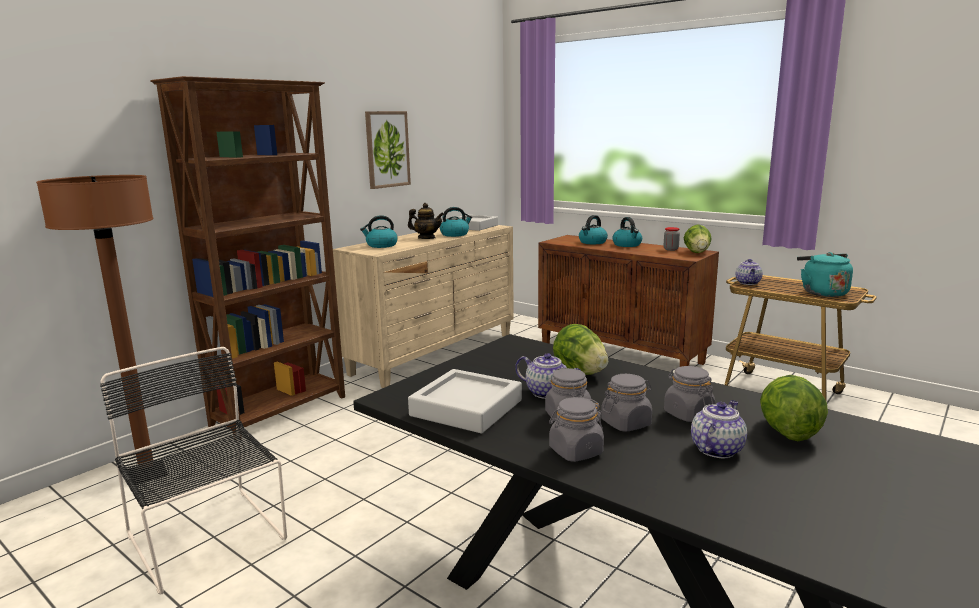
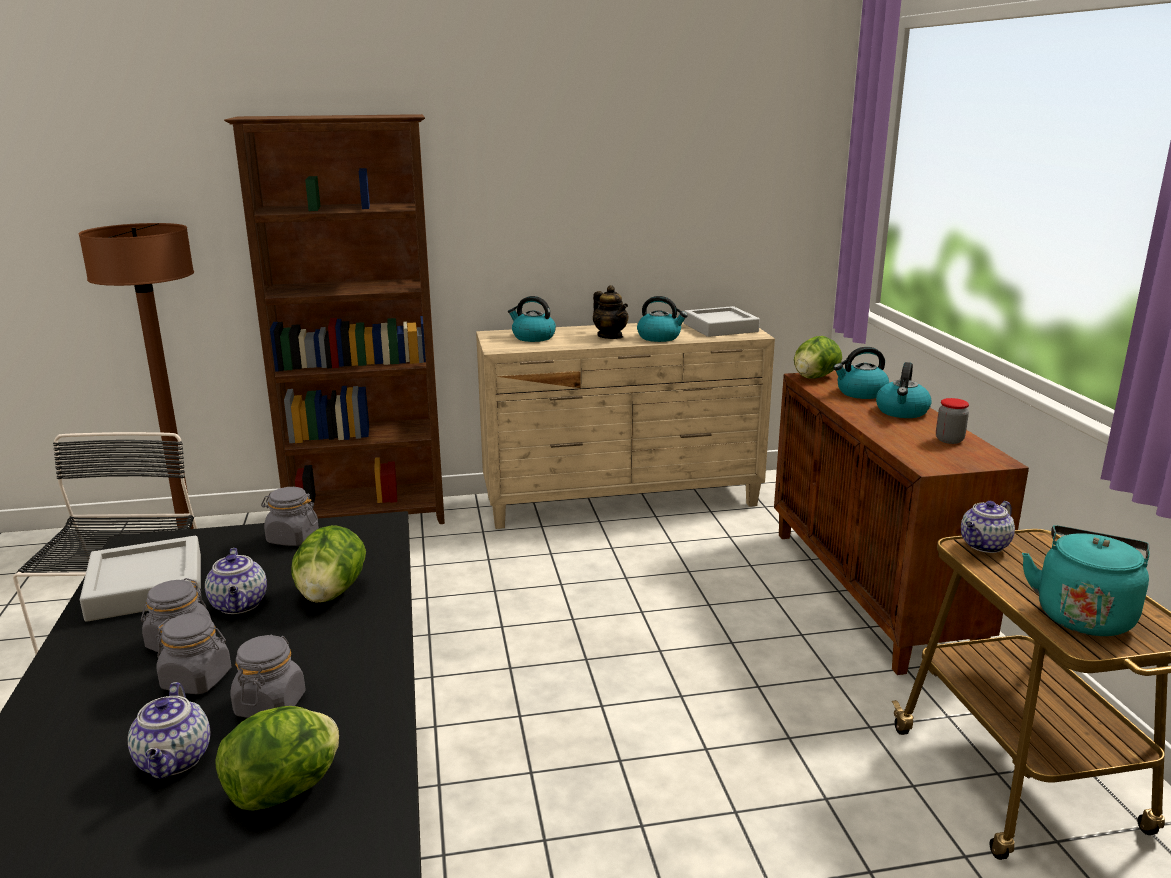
camera: 40 degrees right, 5 degrees up
picture [365,111,411,189] -> none
grey jar [549,397,604,462] -> grey jar moved to [261,487,319,546]
lettuce [684,224,712,253] -> lettuce moved to [794,336,842,379]
teapot [691,400,747,458] -> teapot turned 90 degrees clockwise [128,682,211,779]

